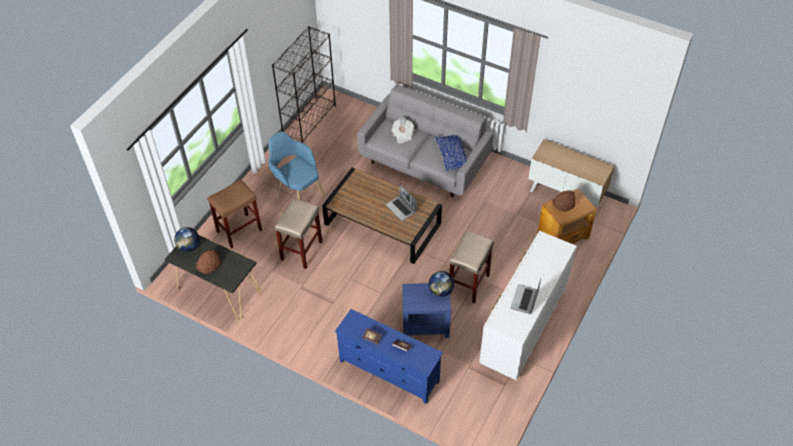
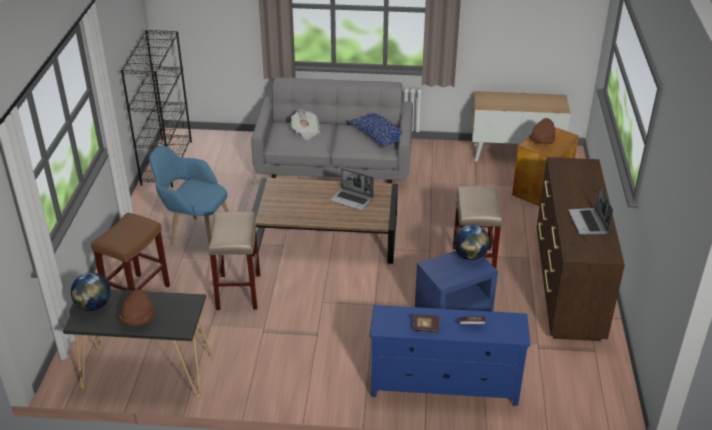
camera: 25 degrees left, 15 degrees down
white dresser [479,231,577,380] -> brown dresser [537,157,625,341]

